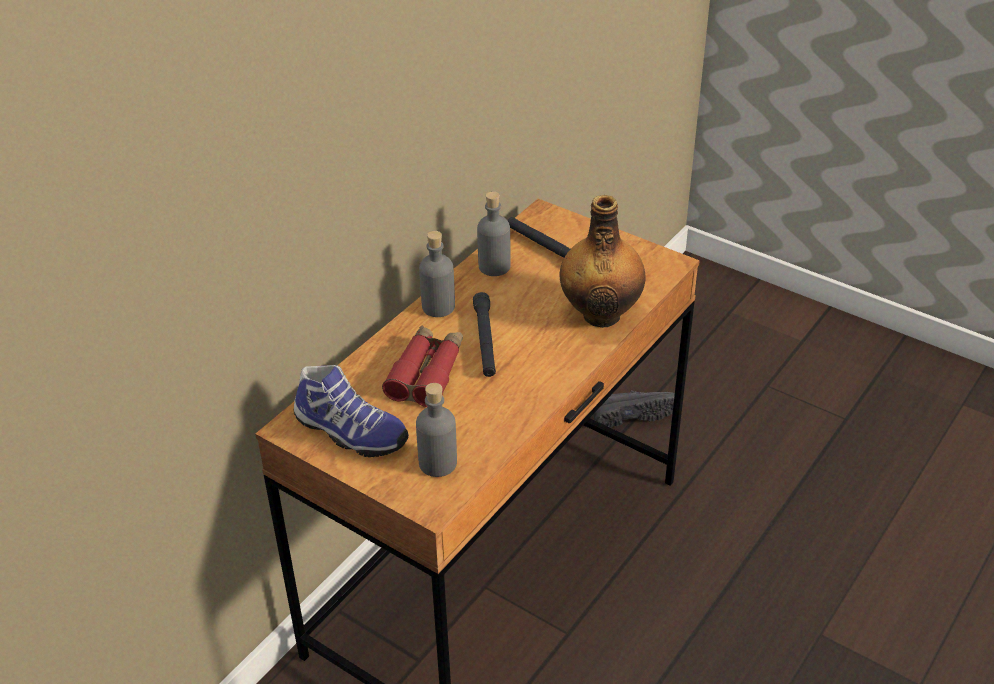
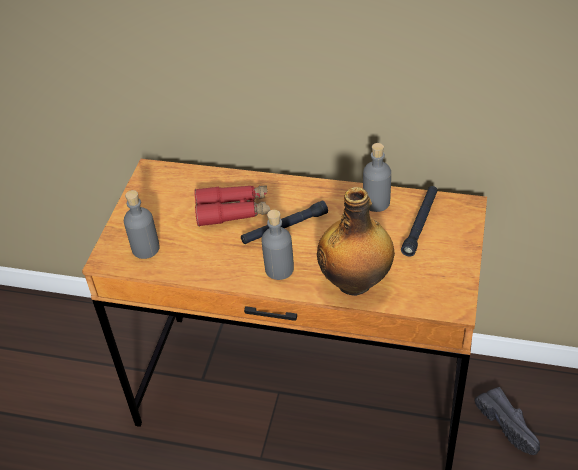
camera: 70 degrees right, 5 degrees up
shoe [294,365,409,457] -> none
grey bottle [419,231,455,317] -> grey bottle moved to [261,210,294,280]

